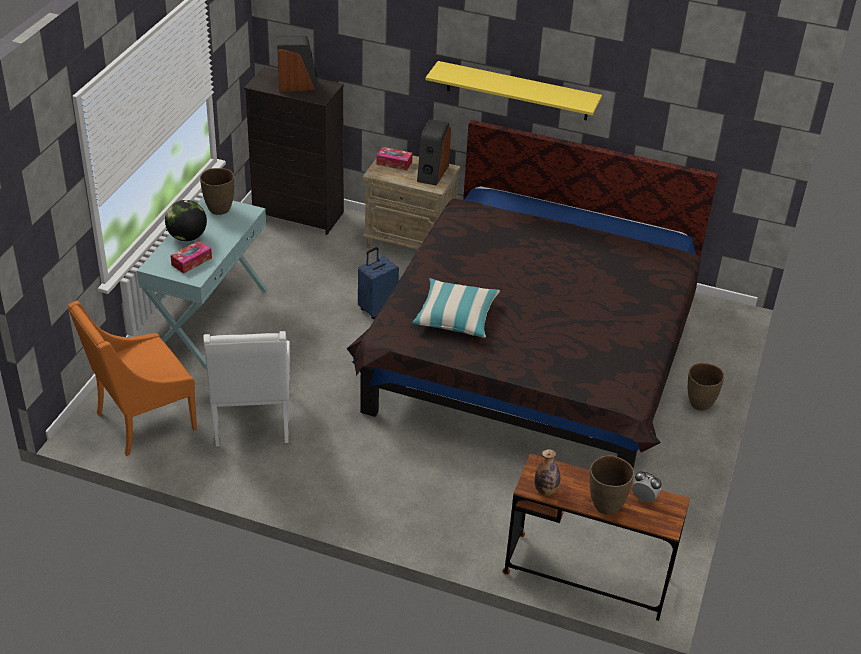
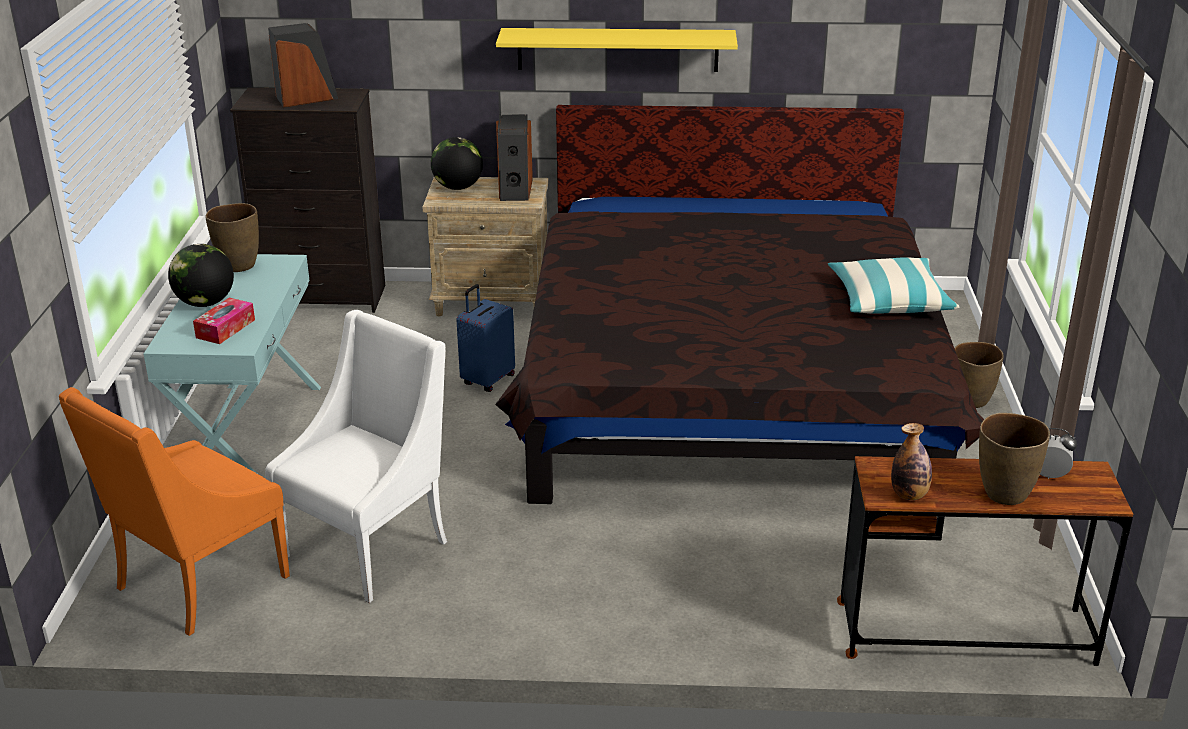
camera: 15 degrees left, 10 degrees down
white armchair [203,331,290,447] -> white armchair turned 120 degrees counterclockwise [265,310,447,603]
tissue box [376,147,412,171] -> globe [431,137,483,190]
pillow [412,278,500,338] -> pillow moved to [828,257,959,314]

